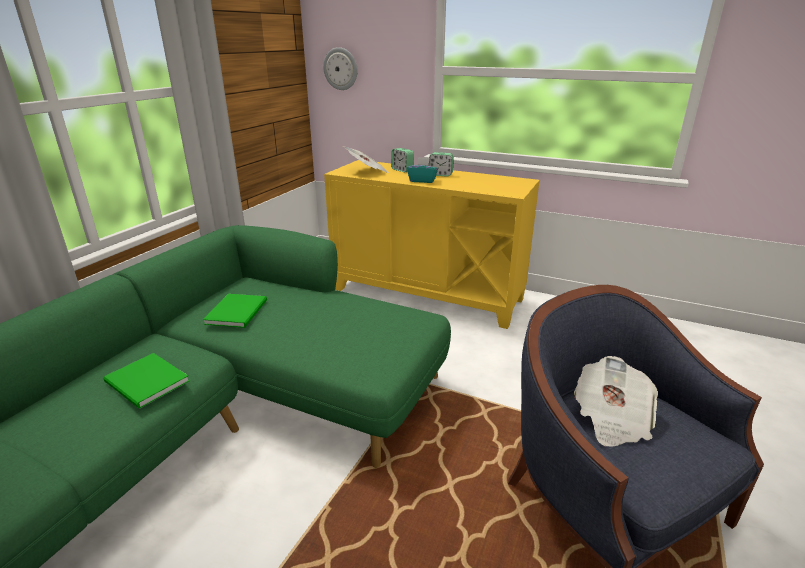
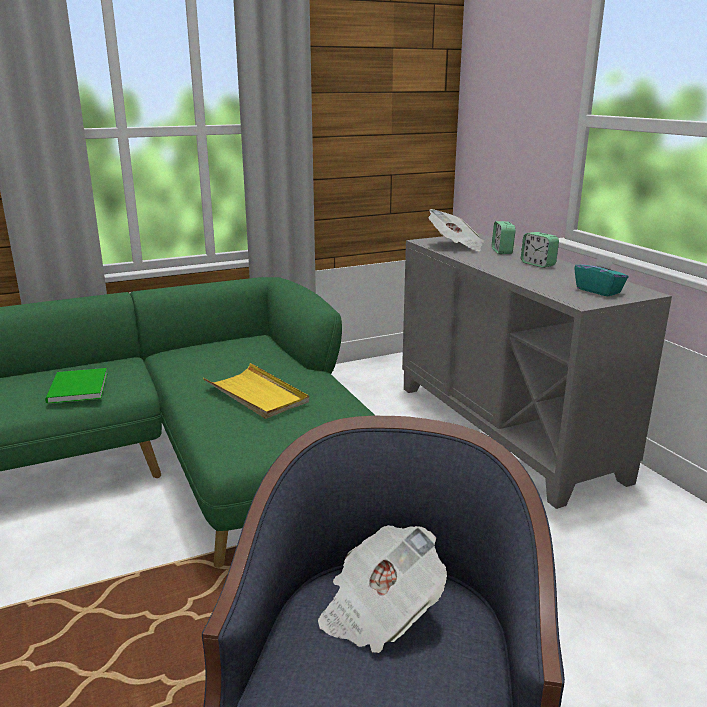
camera: 40 degrees right, 5 degrees down
green book [203,294,267,328] -> none
wall clock [323,47,357,90] -> none
yellow cabinet [324,160,540,329] -> grey cabinet [402,233,672,509]
turquoise tissue box [407,157,438,183] -> turquoise tissue box moved to [574,254,628,296]
none -> yellow tray [203,363,309,419]

